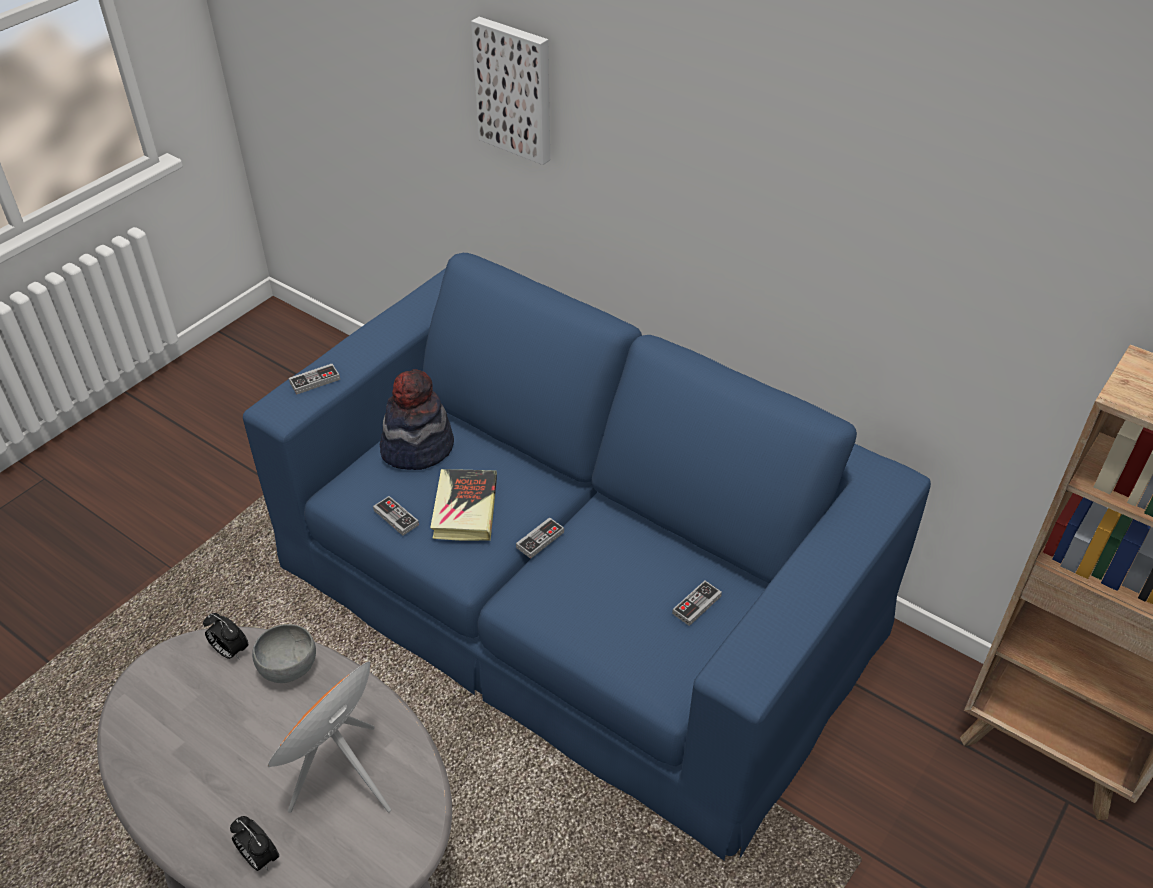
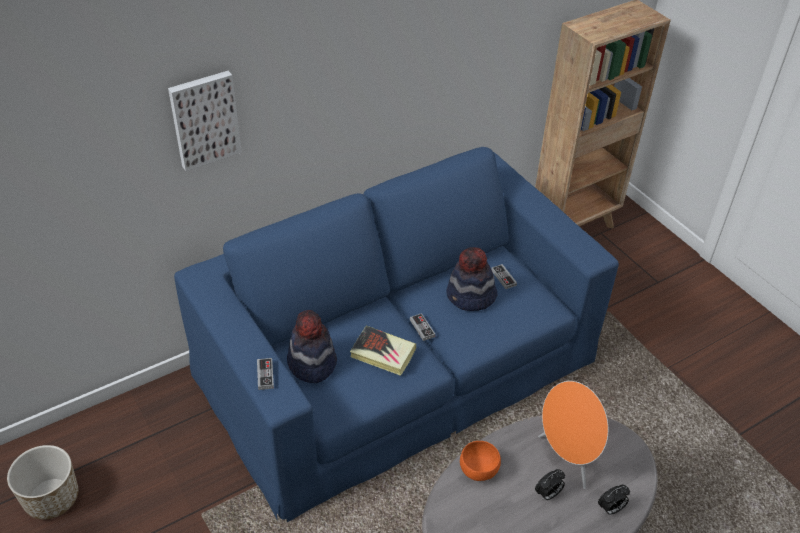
camera: 70 degrees left, 0 degrees up
alarm clock [203,613,248,660] -> alarm clock moved to [535,469,565,500]
grey bowl [252,624,316,683] -> orange bowl [460,441,501,481]
game controller [373,496,419,536] -> none
none -> planter [7,445,78,520]
none -> hat [446,247,497,311]

